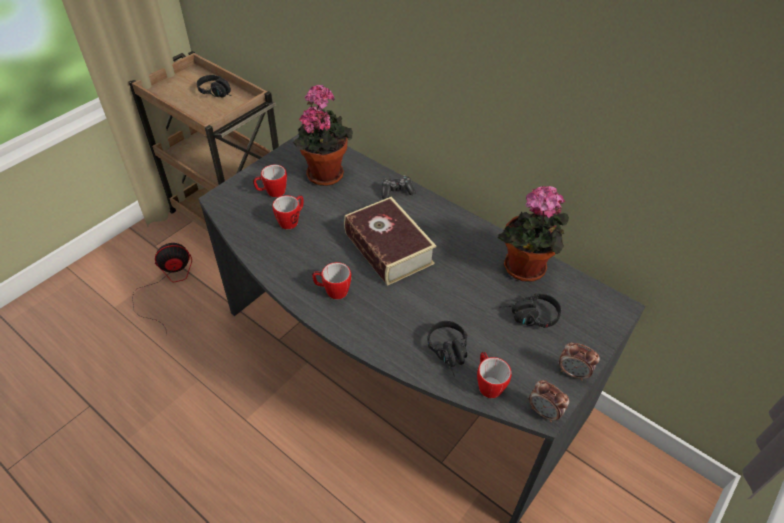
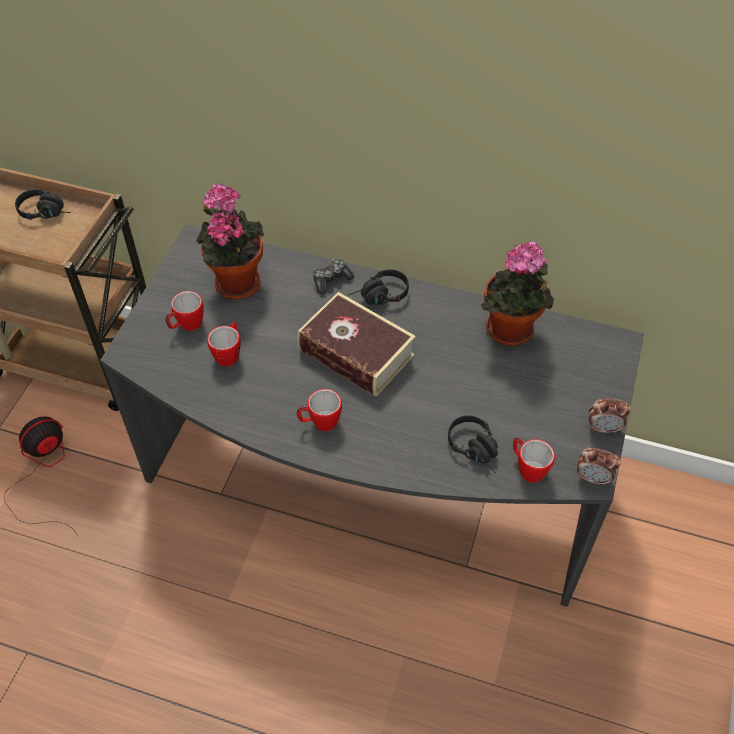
camera: 20 degrees left, 5 degrees up
black headphones [499,293,561,328] -> black headphones moved to [349,269,409,305]

